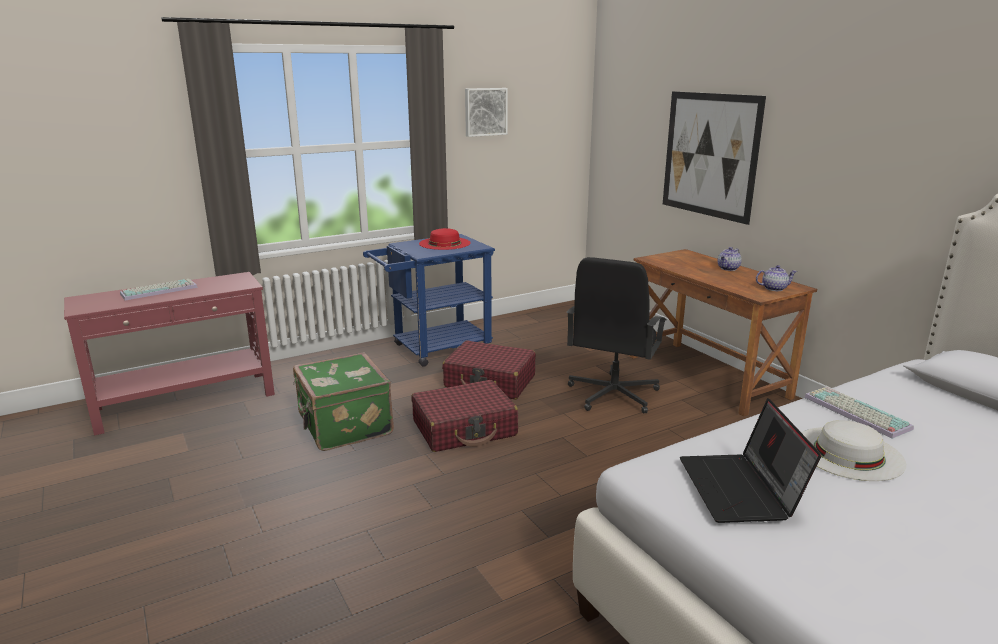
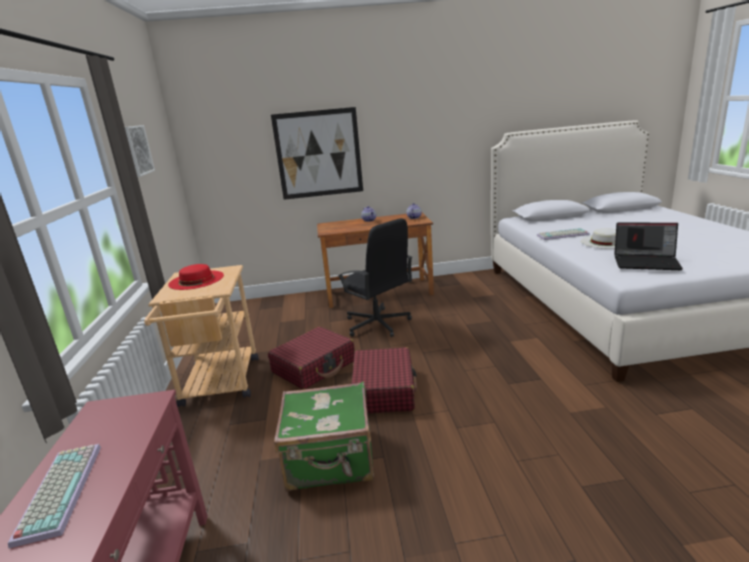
camera: 65 degrees left, 0 degrees up
blue cart [363,234,495,367] -> beige cart [144,265,258,407]

